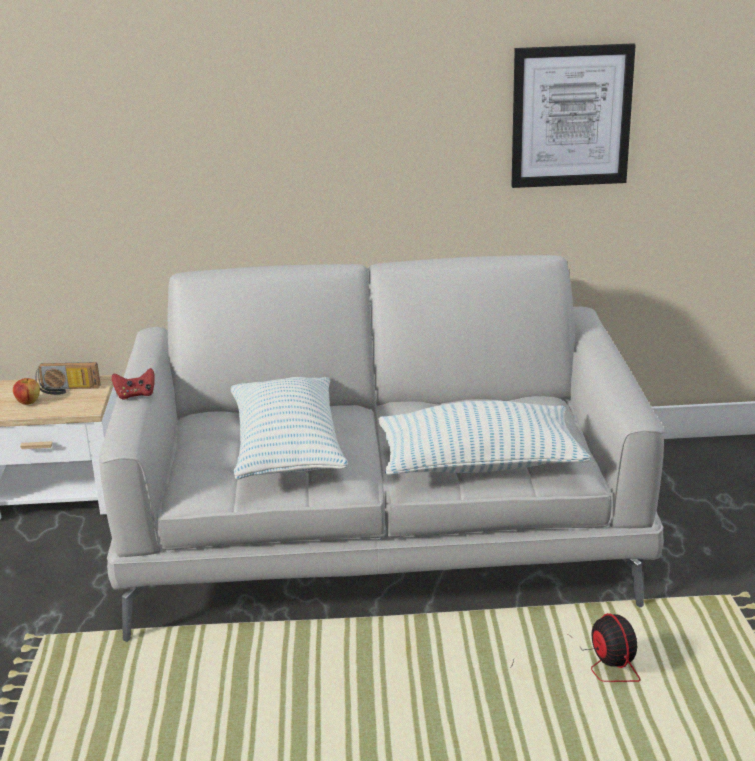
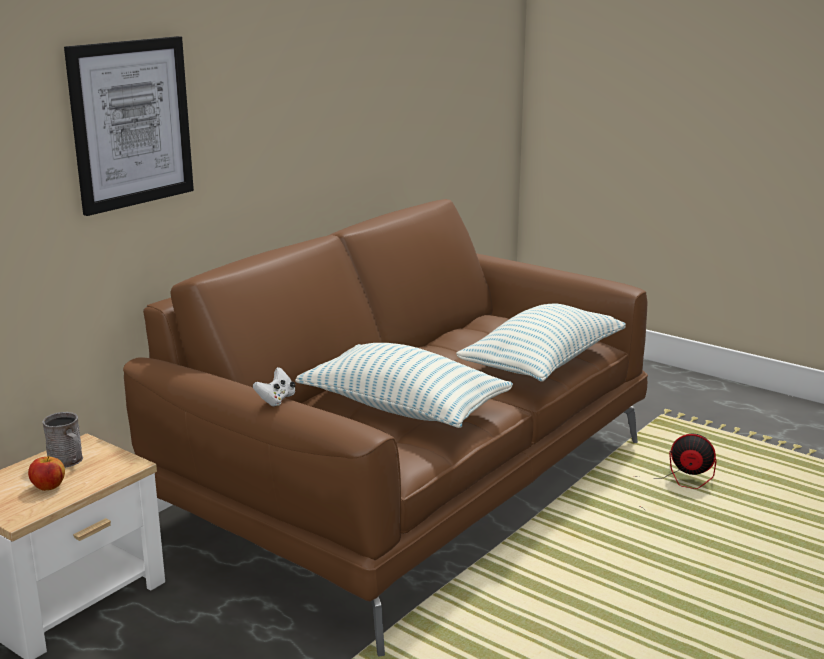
camera: 50 degrees left, 5 degrees down
radio [35,362,101,395] -> grey mug [42,412,83,468]
grey sofa [99,255,664,642] -> brown sofa [123,199,648,657]
red game controller [112,368,155,400] -> white game controller [253,367,296,407]
picture [512,43,636,188] -> picture moved to [64,36,194,216]

